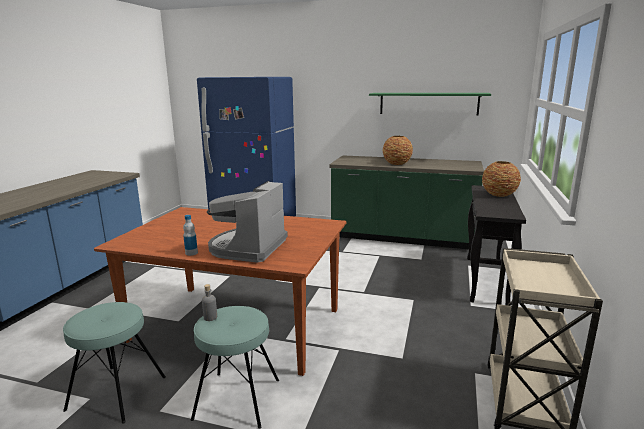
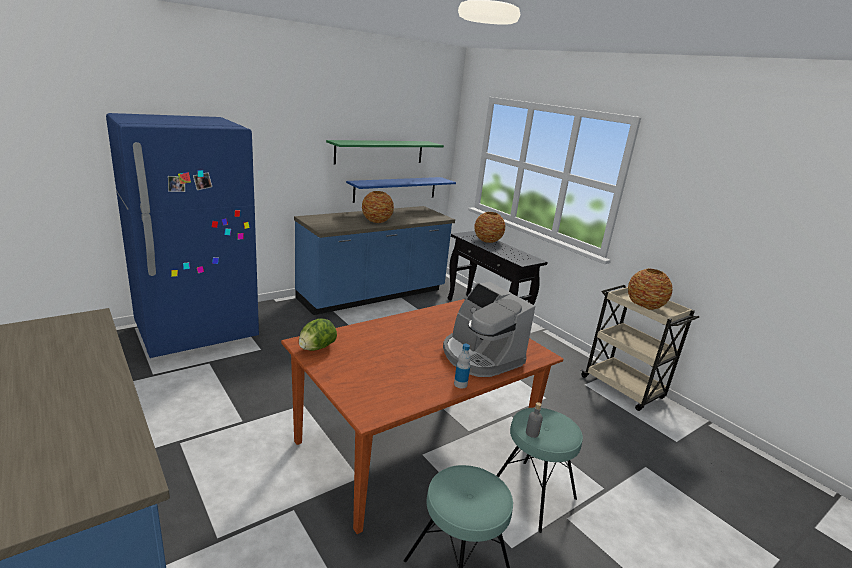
camera: 55 degrees left, 5 degrees up
green counter [330,155,484,249] -> blue counter [294,206,455,315]
none -> lettuce [299,318,337,351]
none -> blue shelf [346,177,456,203]
none -> vase [628,268,673,310]

